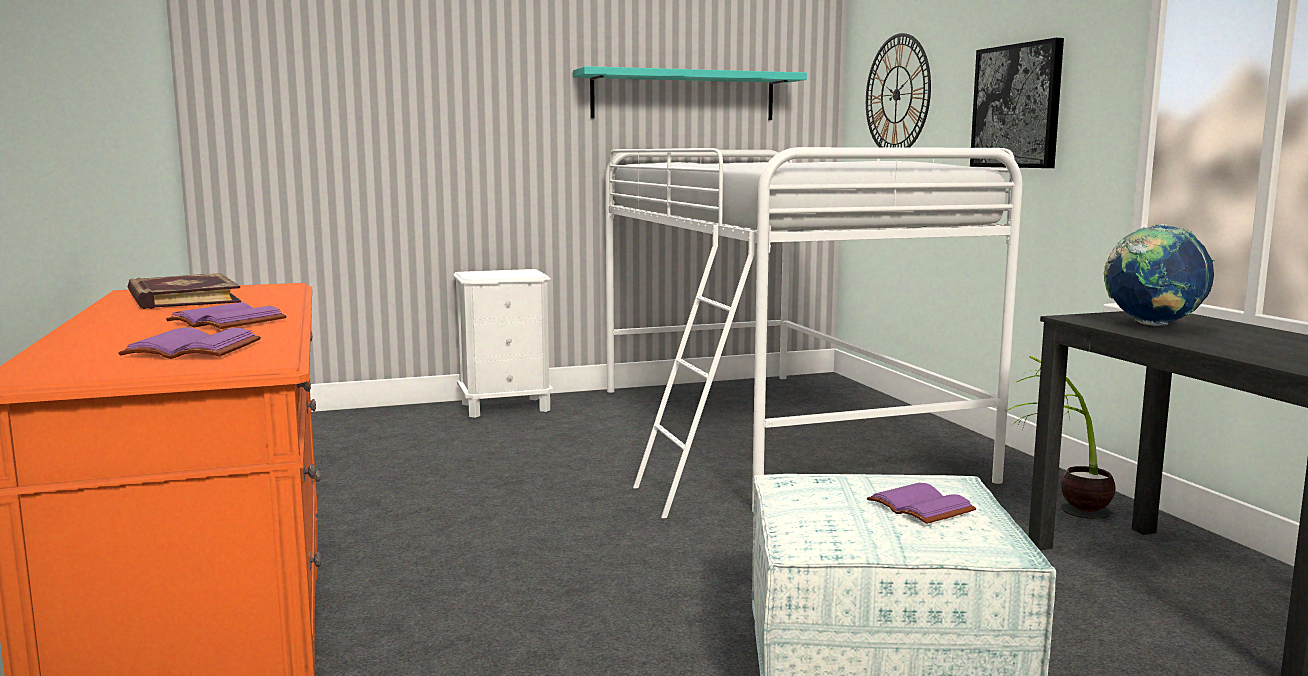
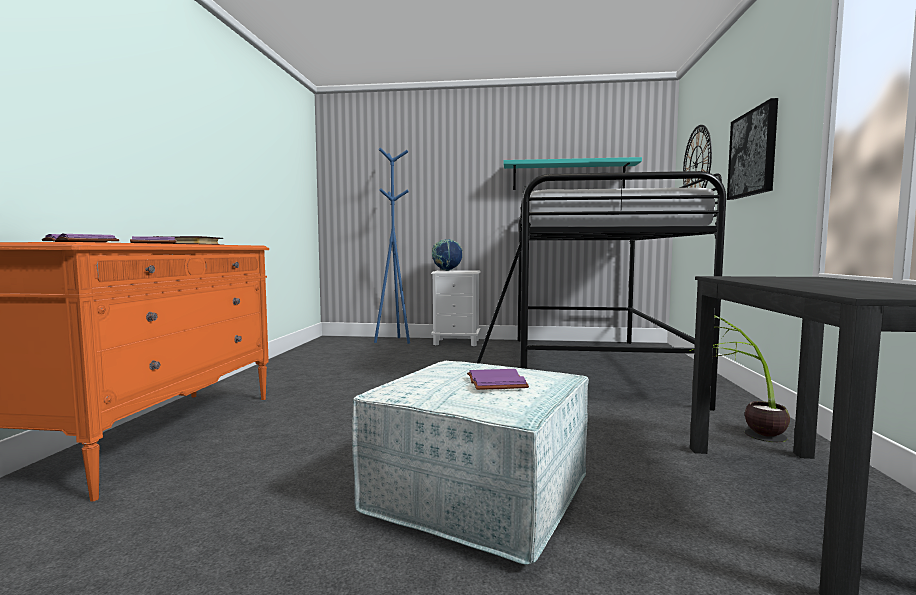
camera: 25 degrees right, 5 degrees down
white bed [605,147,1022,518] -> black bed [476,171,726,411]
globe [1104,224,1215,326] -> globe moved to [432,239,463,271]
none -> blue clothes rack [374,148,410,344]

